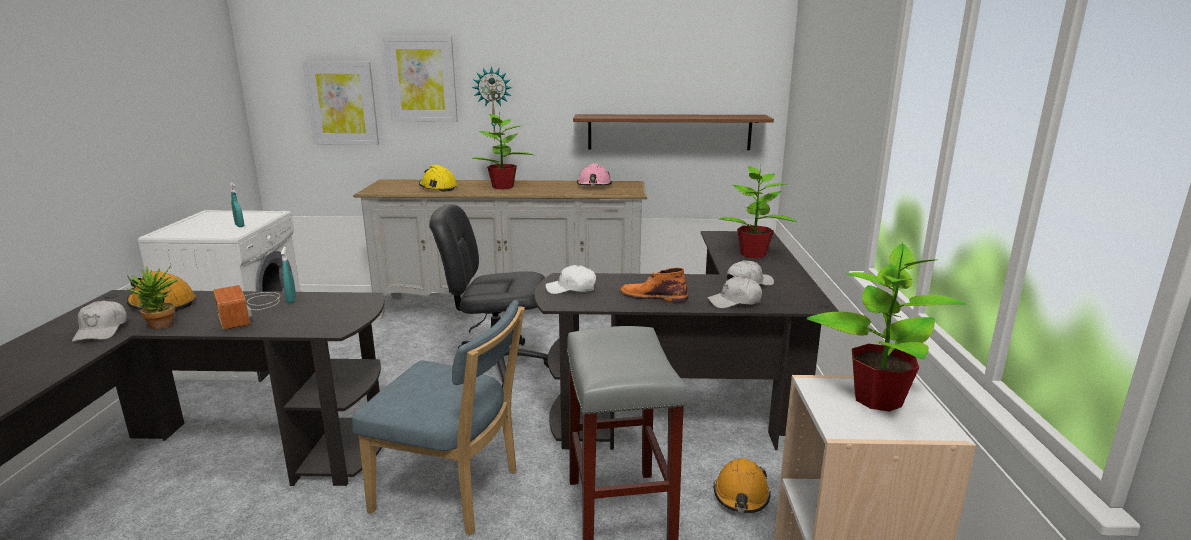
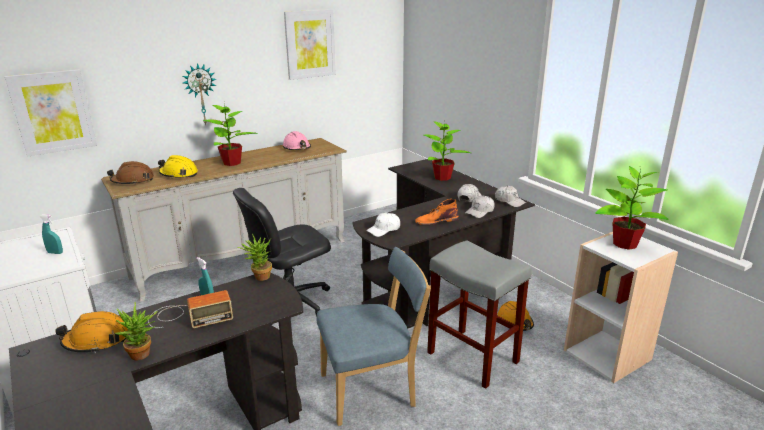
camera: 35 degrees left, 5 degrees up
white cap [72,300,127,342] -> white cap moved to [495,186,526,207]
radio [213,285,280,330] -> radio turned 45 degrees counterclockwise [148,290,233,328]
picture [383,36,458,122] -> picture moved to [284,9,336,80]
brown shelf [573,114,774,150] -> none
none -> brown hard hat [107,161,154,185]
none -> potted plant [238,233,272,281]

